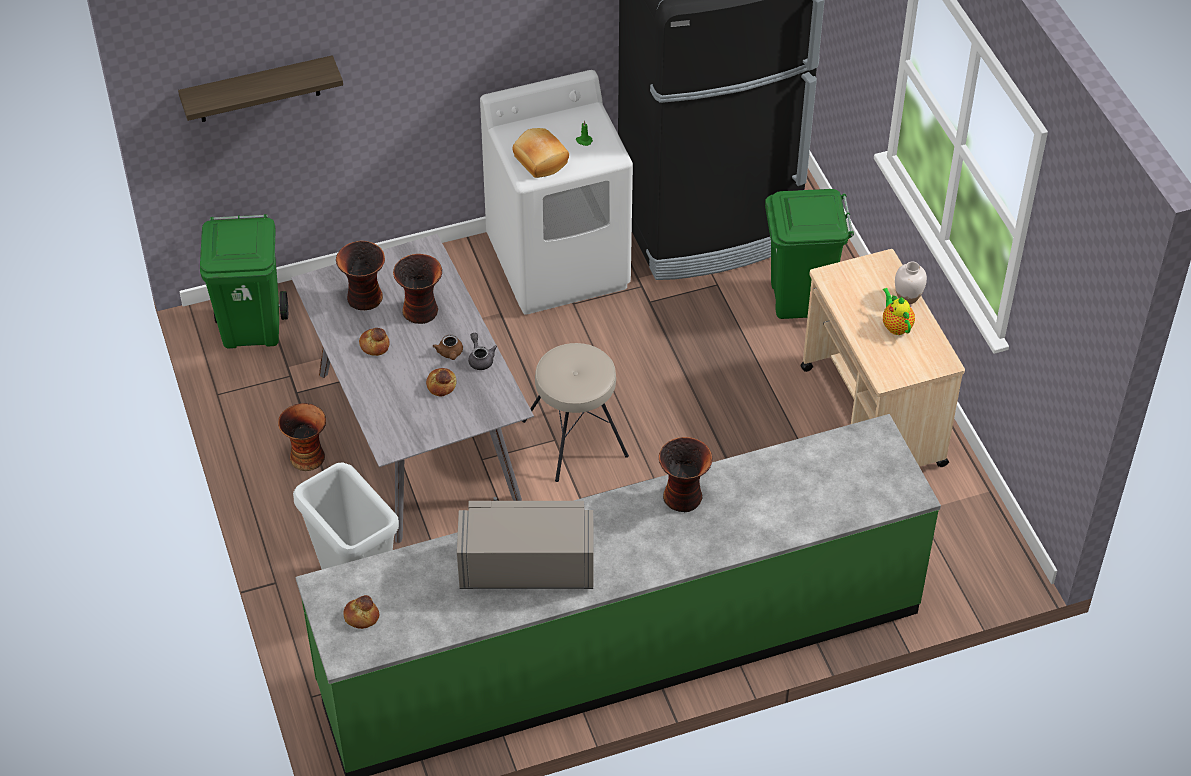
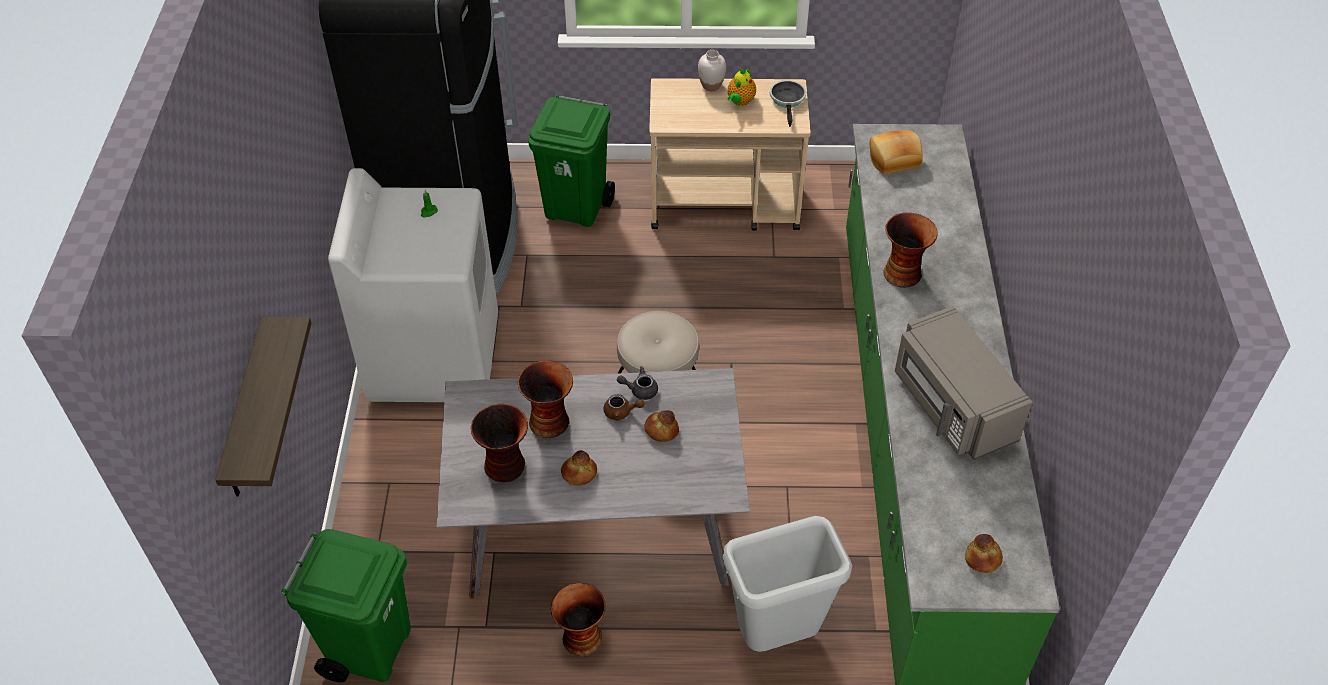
camera: 70 degrees left, 0 degrees up
grey microwave [457,497,593,589] -> grey microwave turned 45 degrees counterclockwise [895,306,1033,460]
bread [512,128,569,178] -> bread moved to [870,130,923,174]
teapot [883,288,915,335] -> teapot turned 60 degrees counterclockwise [728,68,756,106]
none -> frying pan [770,80,806,127]

